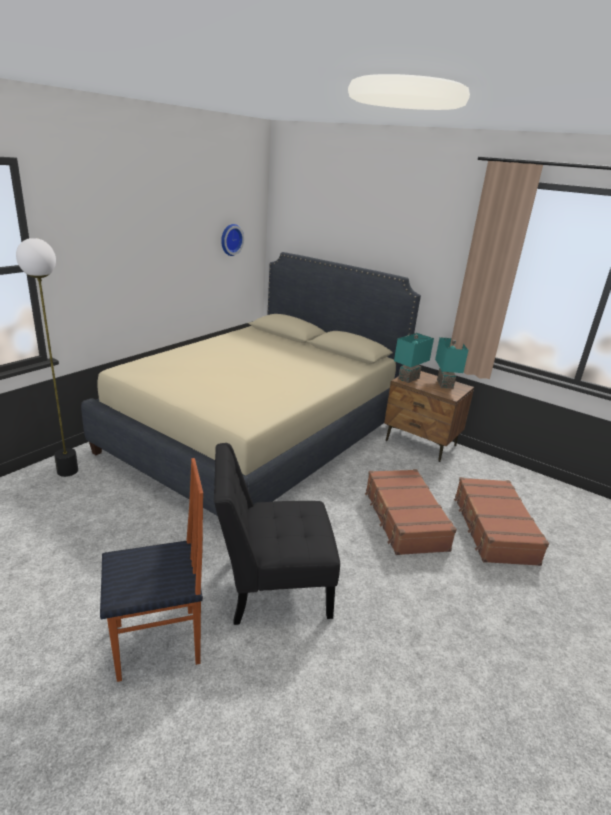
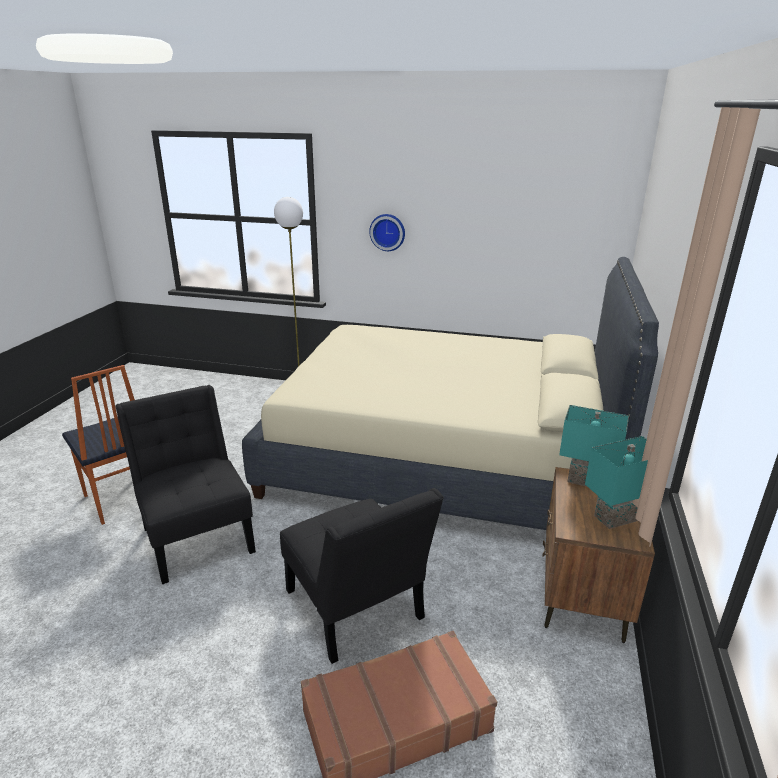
camera: 70 degrees right, 0 degrees up
wall clock [221,224,244,256] -> wall clock moved to [369,214,405,251]
brown suitcase [365,469,457,555] -> black chair [280,488,444,664]

